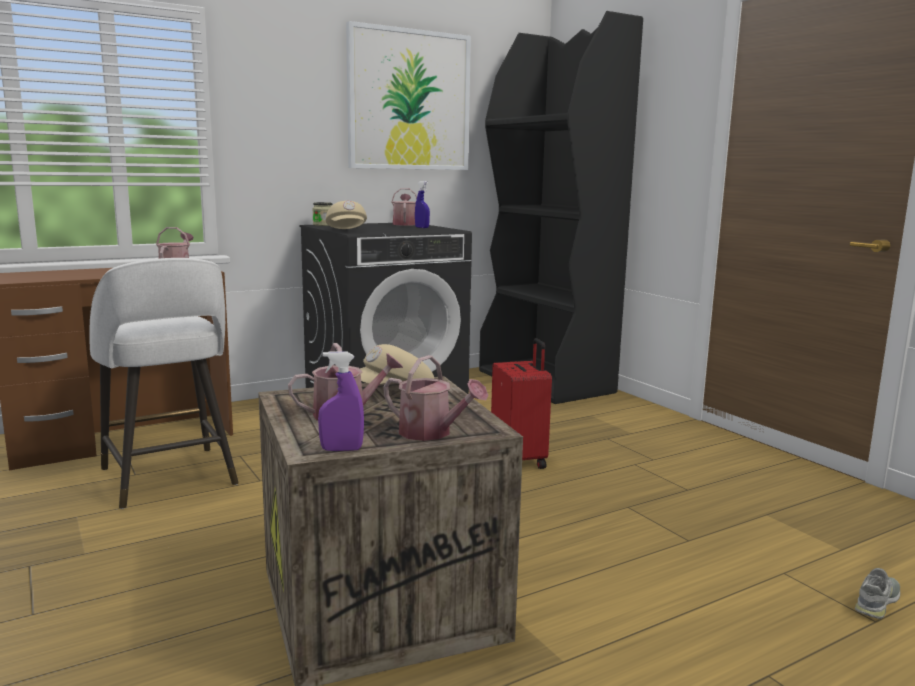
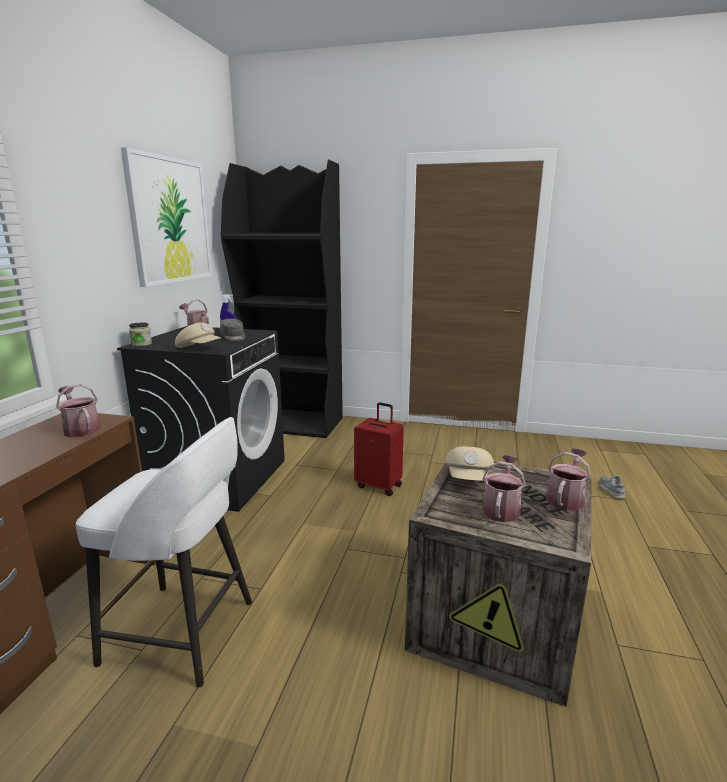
camera: 45 degrees left, 5 degrees up
purple spray bottle [318,351,364,451] -> none
watering can [383,355,488,441] -> watering can turned 45 degrees counterclockwise [546,448,591,511]
none -> grey cap [220,319,245,341]

